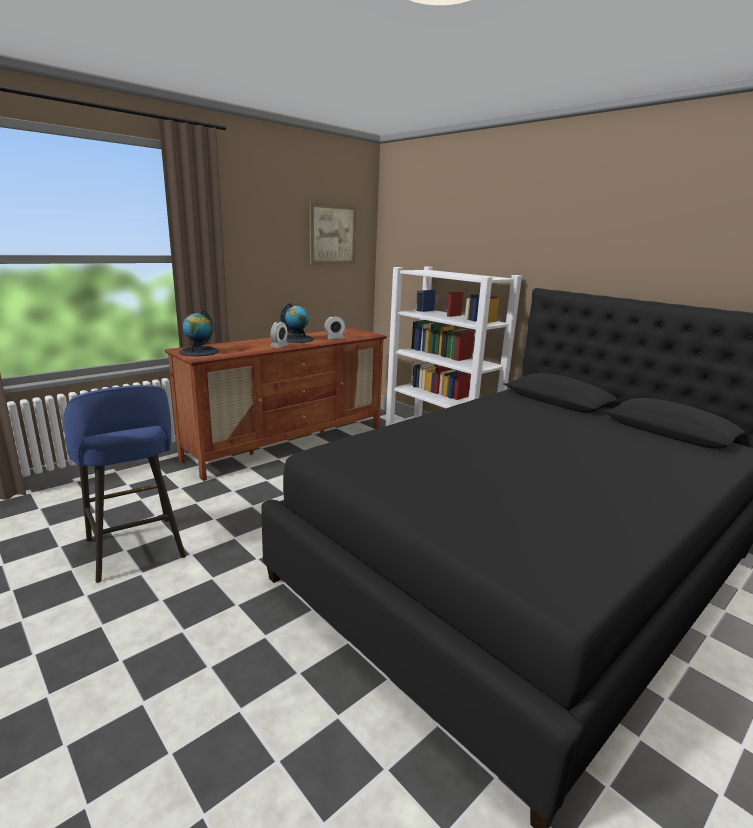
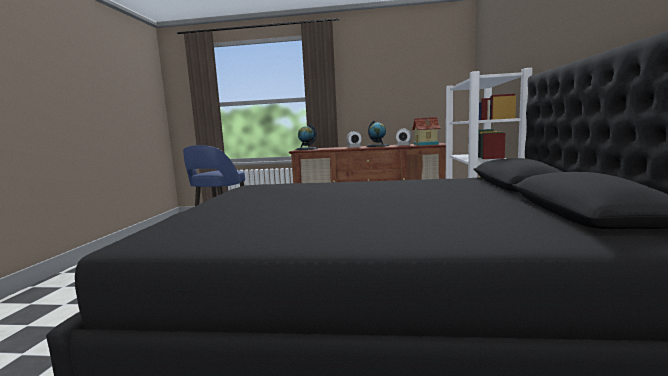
camera: 50 degrees right, 10 degrees down
picture [310,203,356,264] -> none
none -> toy house [412,117,441,145]

